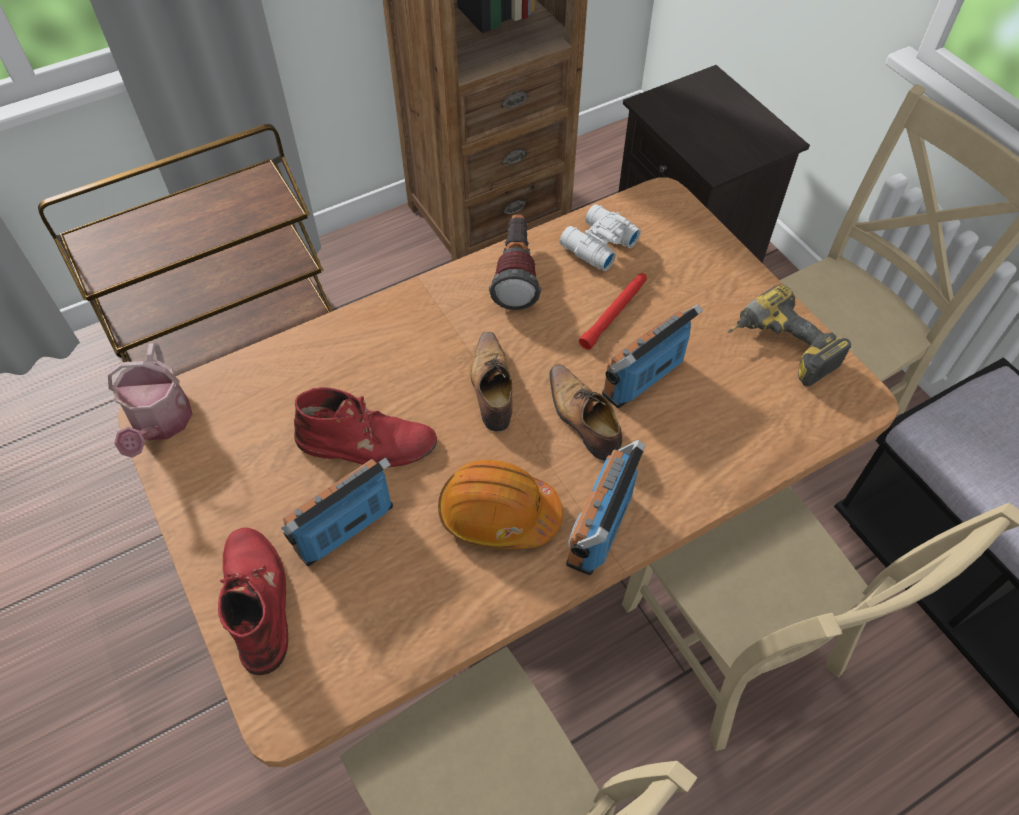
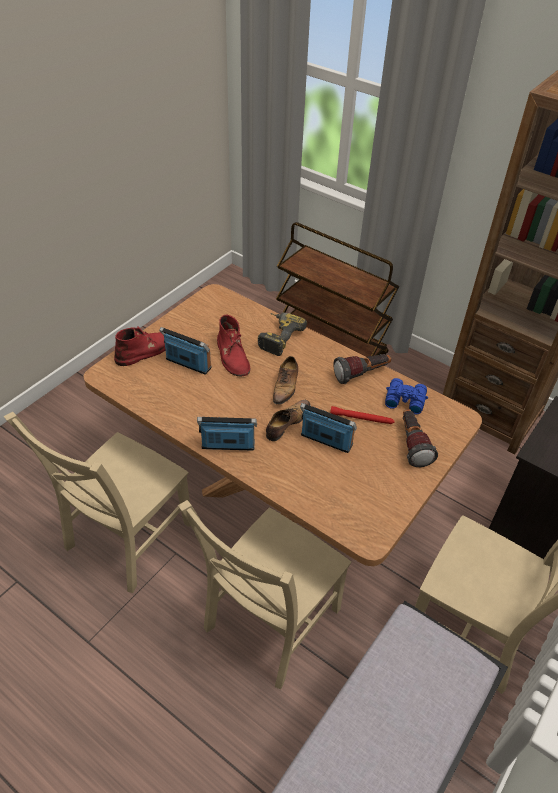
camera: 65 degrees right, 10 degrees down
watering can [108,343,193,458] -> none
orange hard hat [438,460,563,549] -> none
shoe [471,332,513,432] -> shoe turned 135 degrees clockwise [273,356,298,405]
white binoculars [560,204,641,271] -> blue binoculars [385,378,428,414]
power drill [728,285,851,386] -> power drill moved to [258,312,307,356]
none -> flashlight [403,409,438,467]

